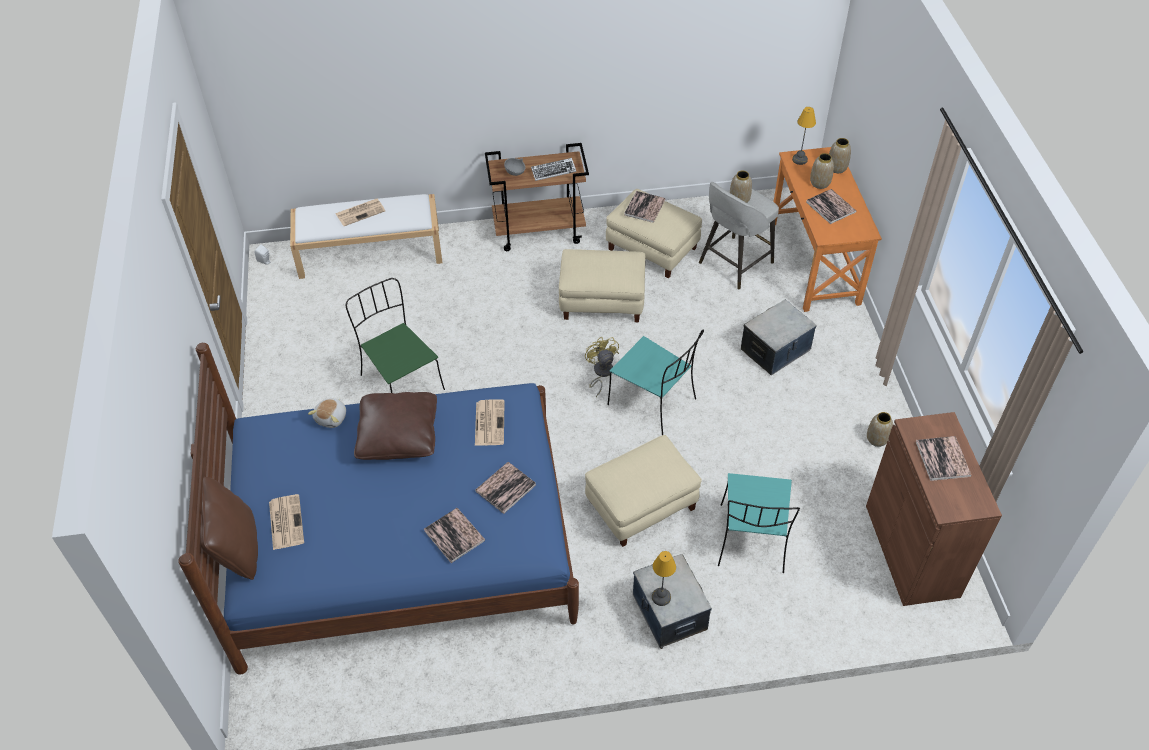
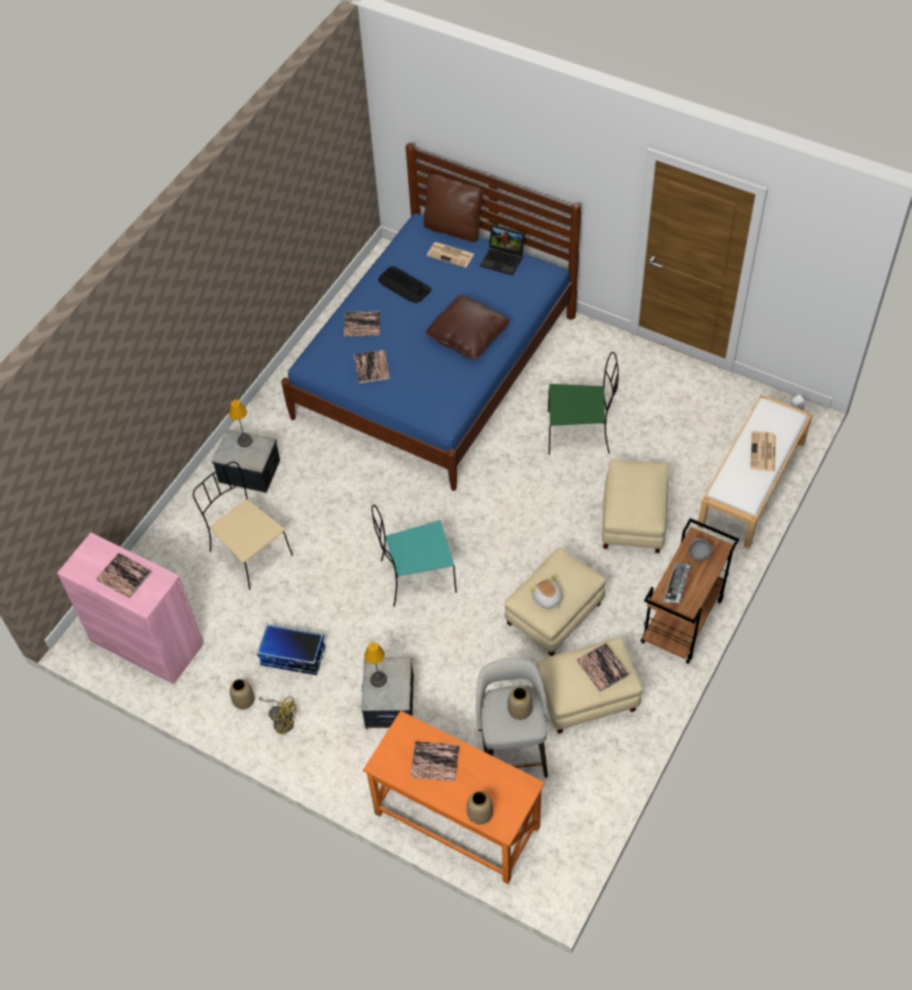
camera: 130 degrees right, 5 degrees up
plush toy [308,398,346,428] -> plush toy moved to [529,575,562,609]
newspaper [475,400,505,446] -> none
yellow fan [585,337,619,397] -> yellow fan moved to [258,696,297,735]
beige ottoman [585,435,702,547] -> beige ottoman moved to [602,459,668,553]
turquoise chair [718,473,800,573] -> beige chair [193,462,293,590]
table lamp [792,107,816,165] -> table lamp moved to [364,642,387,687]
vase [810,153,834,189] -> none
brown cabinet [866,412,1002,606] -> pink cabinet [57,532,204,684]
none -> storage box [257,624,326,675]
none -> keyboard [378,266,431,303]
none -> laptop [480,224,525,276]

